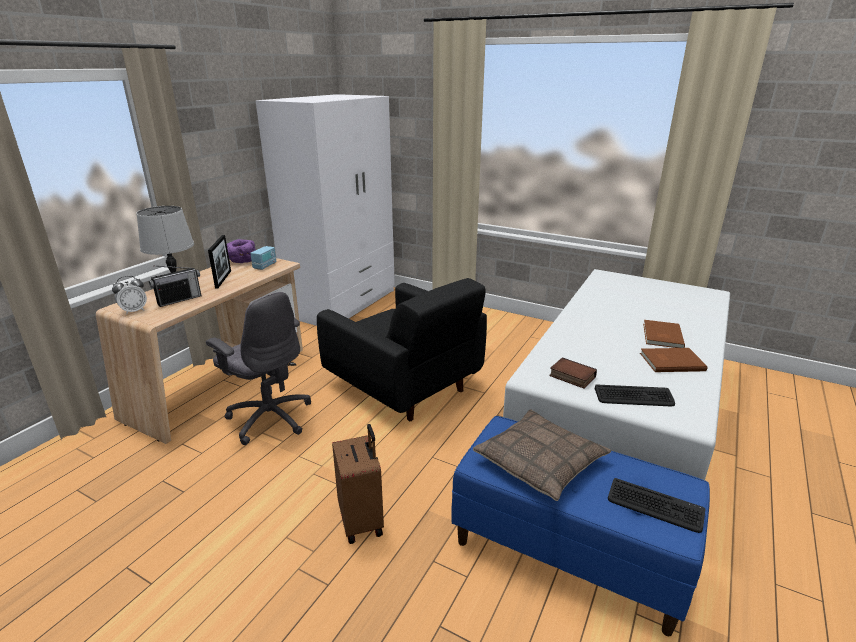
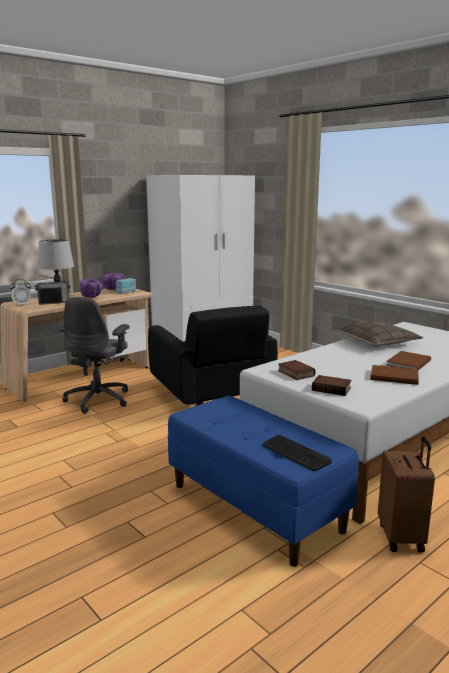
camera: 20 degrees right, 10 degrees down
grey office chair [206,292,311,445] -> grey office chair turned 45 degrees clockwise [59,297,130,414]
picture frame [208,235,231,289] -> purple bowl [80,279,103,298]
brown suitcase [332,424,384,544] -> brown suitcase moved to [378,436,435,553]
pillow [473,409,611,501] -> pillow moved to [338,322,423,347]
keyboard [595,385,675,406] -> book [312,375,351,396]

